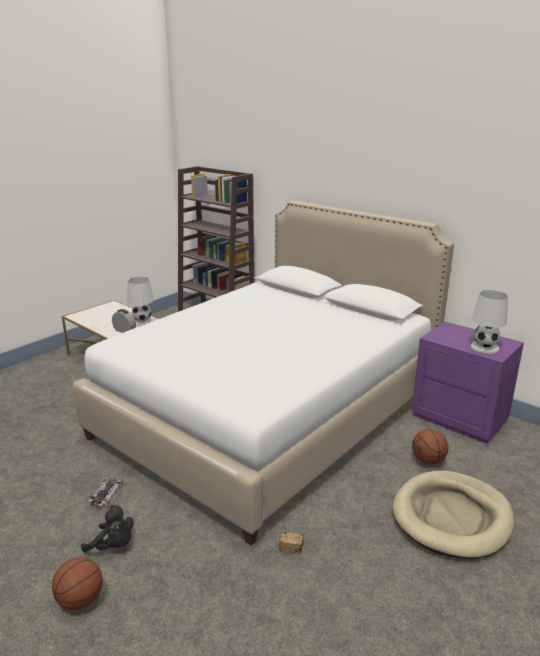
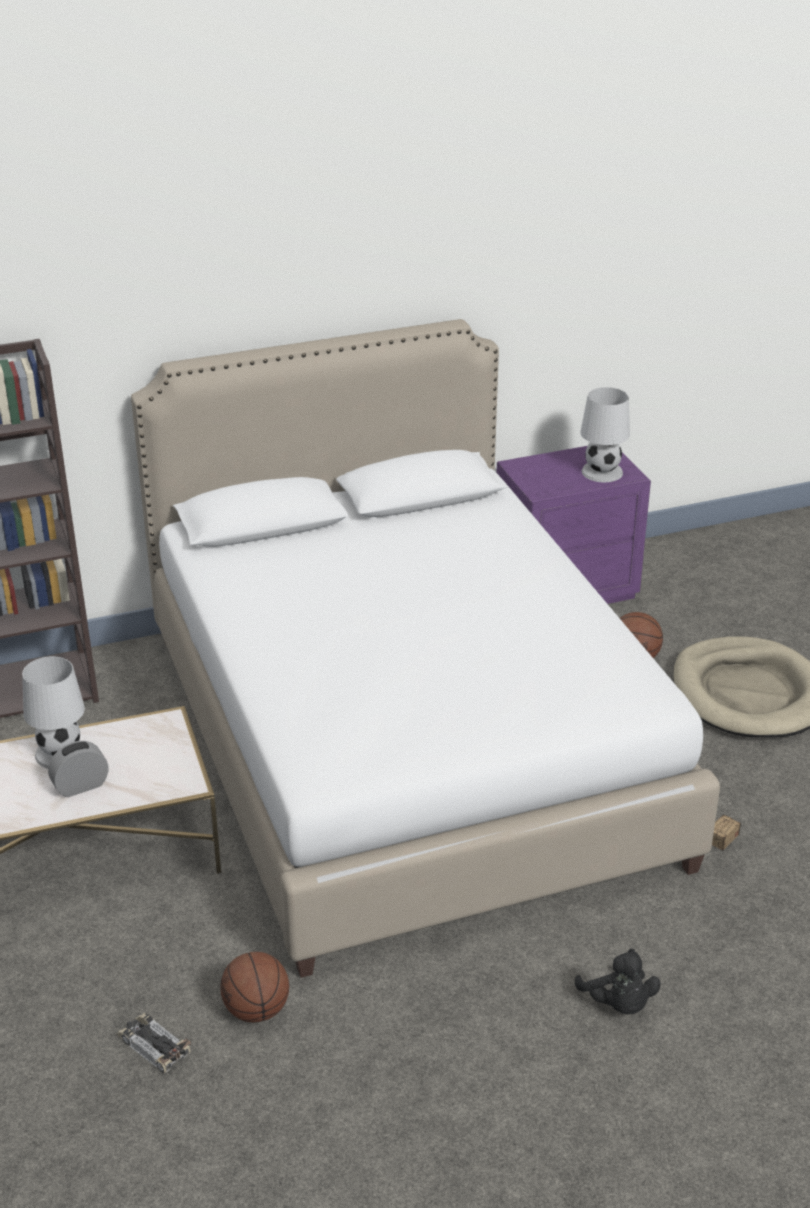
camera: 60 degrees left, 10 degrees up
basketball [52,557,103,610] -> basketball moved to [220,952,289,1022]
black plush toy [81,505,134,553] -> black plush toy turned 105 degrees clockwise [575,948,661,1014]
toy car [87,478,124,508] -> toy car moved to [116,1013,191,1073]

